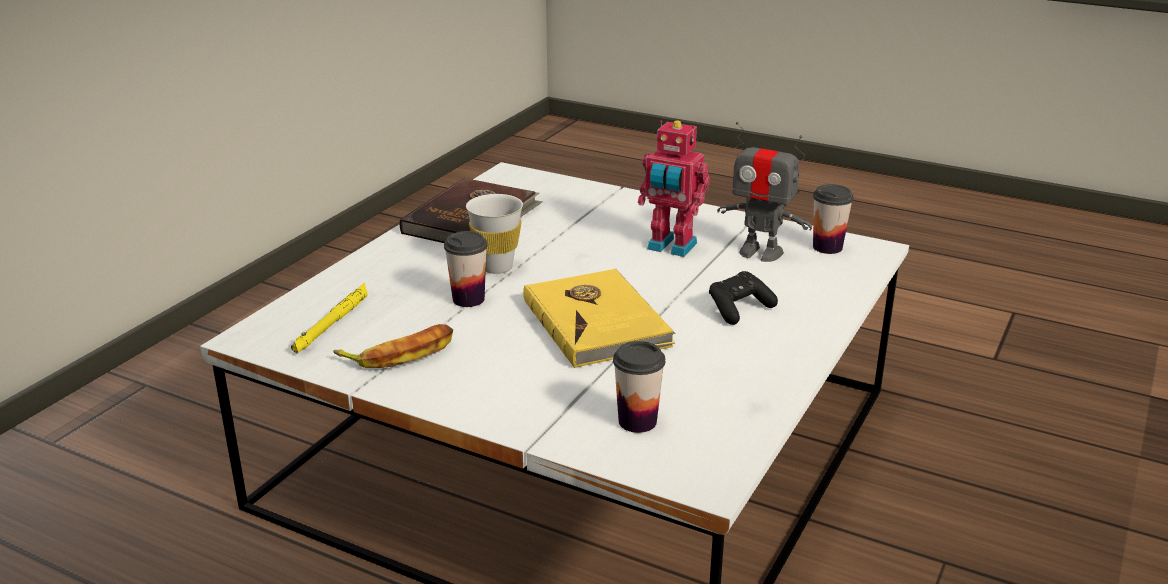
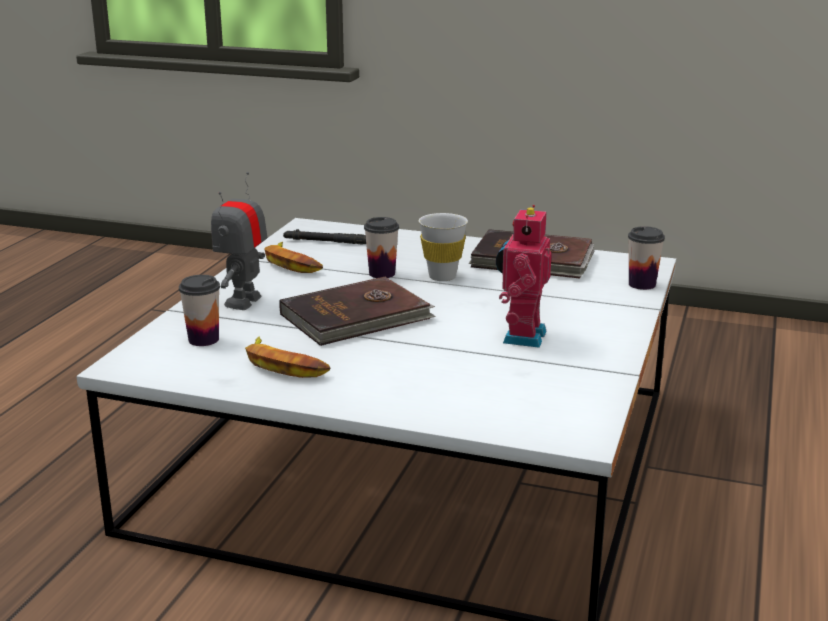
camera: 80 degrees right, 5 degrees down
yellow flashlight [291,282,368,353] -> black flashlight [283,229,366,245]
yellow book [523,269,675,368] -> brown book [279,277,436,346]
black game controller [709,271,778,325] -> none
toy robot [717,122,812,262] -> toy robot moved to [211,172,267,310]
cup [813,184,854,254] -> cup moved to [628,226,665,290]
none -> banana [245,336,330,378]

